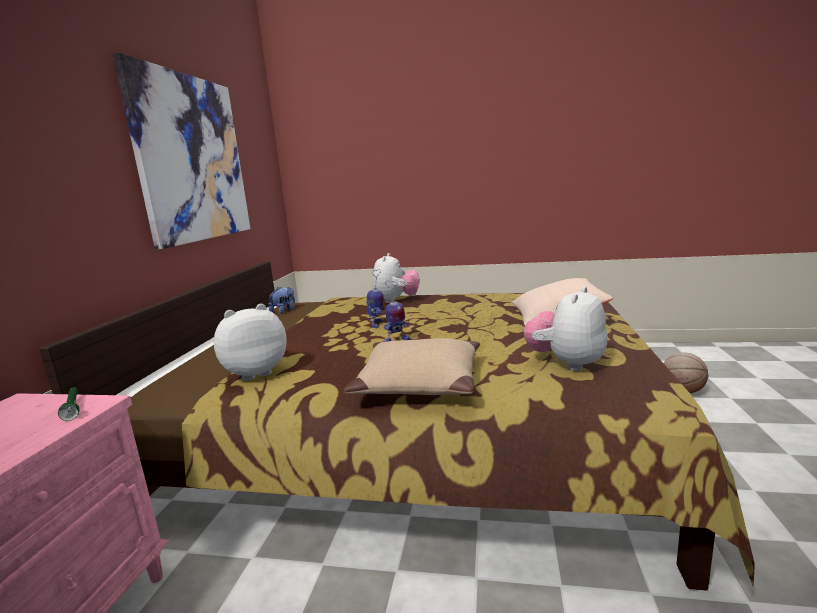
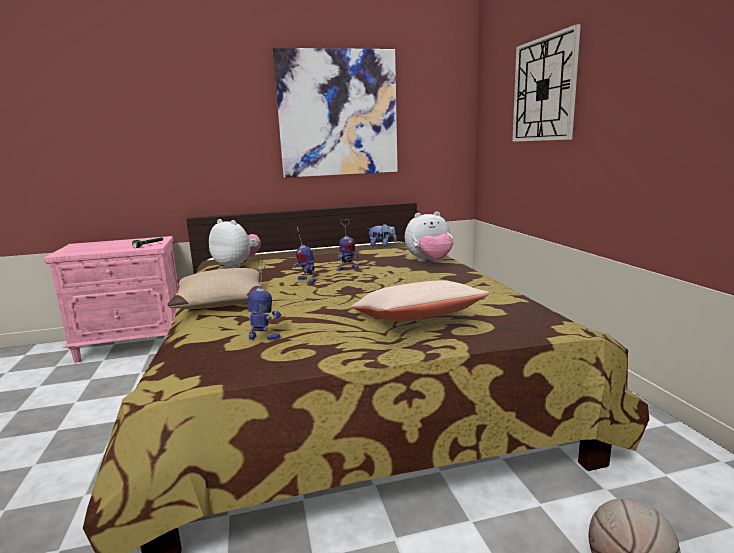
camera: 65 degrees right, 0 degrees up
plush toy [524,286,607,371] -> toy robot [247,260,281,341]
none -> wall clock [512,24,581,142]

